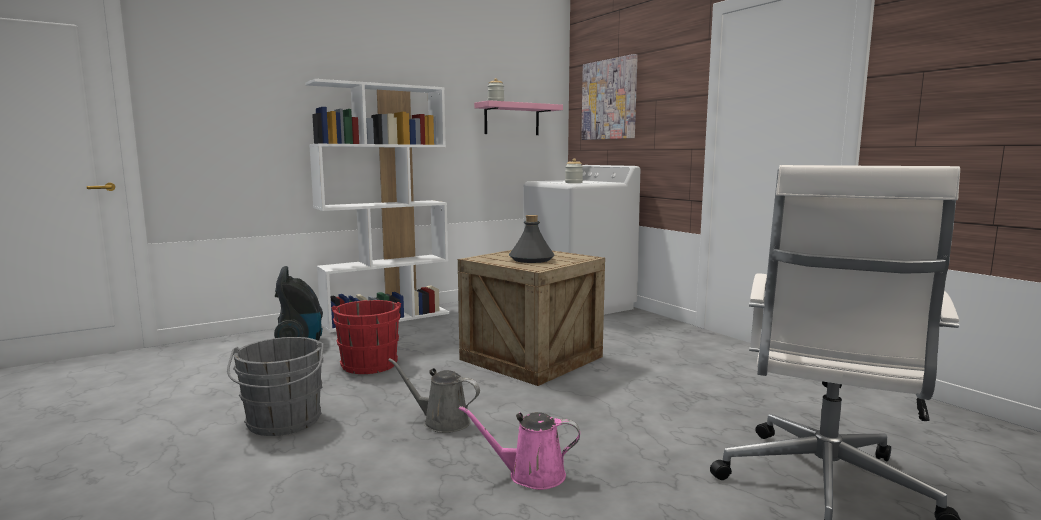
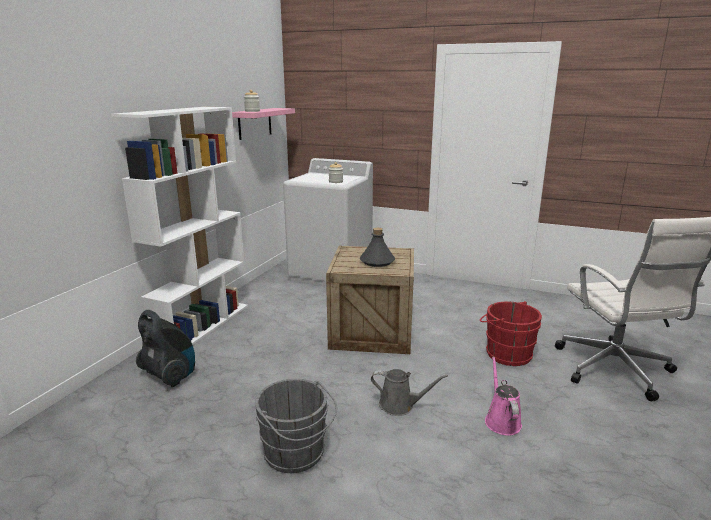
camera: 35 degrees left, 10 degrees up
red bucket [331,300,401,374] -> red bucket moved to [480,301,542,366]
grey watering can [388,358,480,433] -> grey watering can turned 150 degrees counterclockwise [371,369,448,416]
pink watering can [459,406,580,490] -> pink watering can turned 120 degrees clockwise [485,356,522,436]
picture [581,54,638,140] -> none

